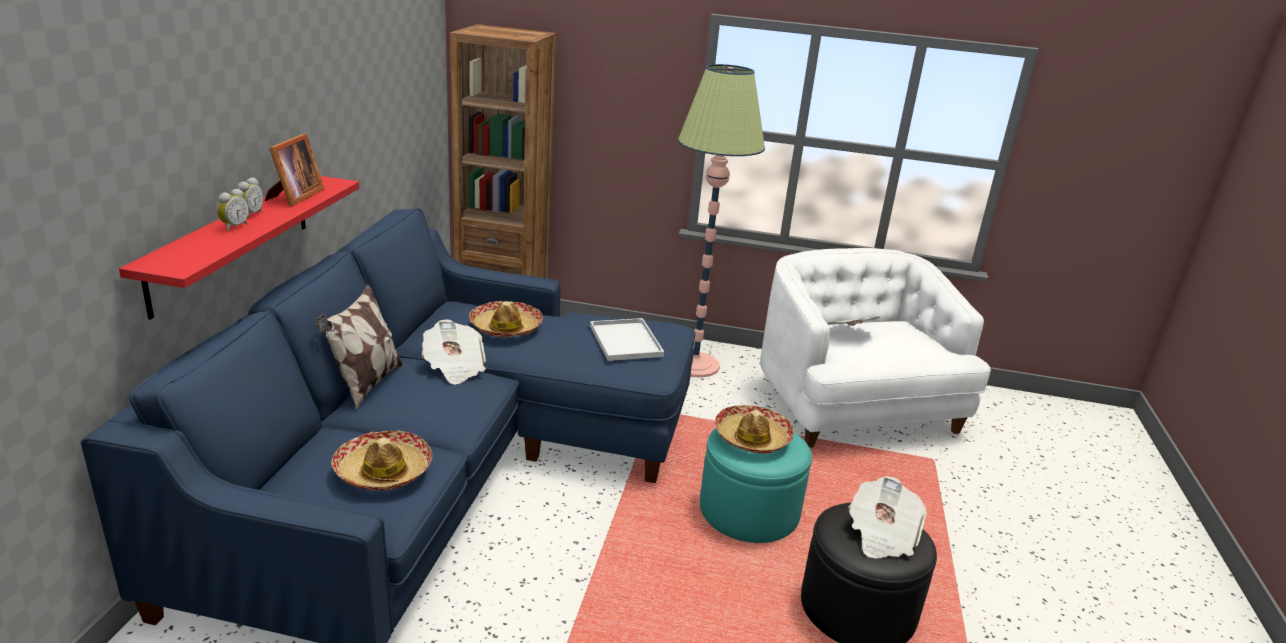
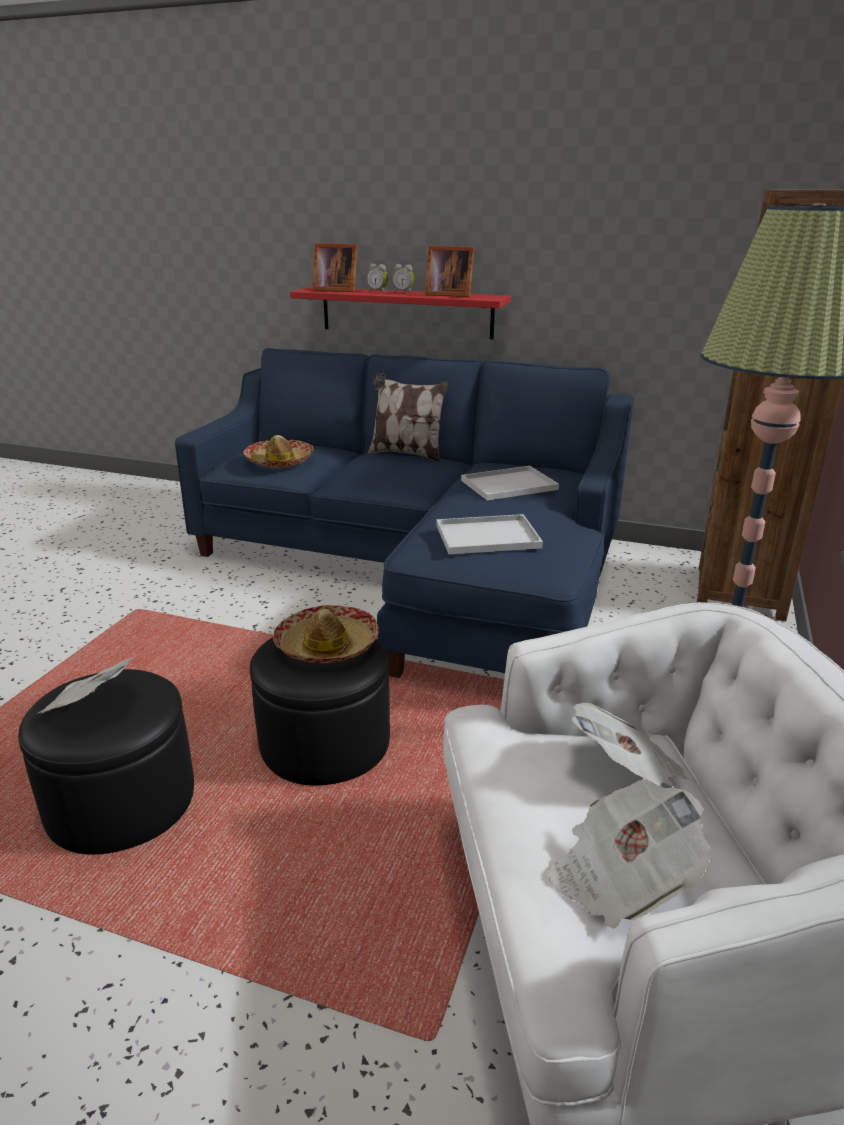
camera: 100 degrees right, 0 degrees up
newspaper [422,320,486,385] -> newspaper moved to [549,780,711,929]
hat [469,301,543,337] -> white tray [461,466,559,500]
turquoise ottoman [700,428,812,543] -> black ottoman [250,637,390,786]
none -> picture frame [312,243,357,292]

